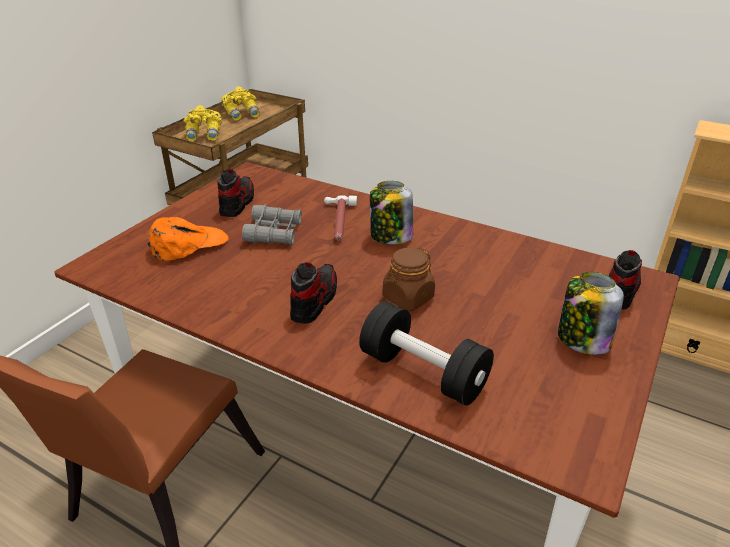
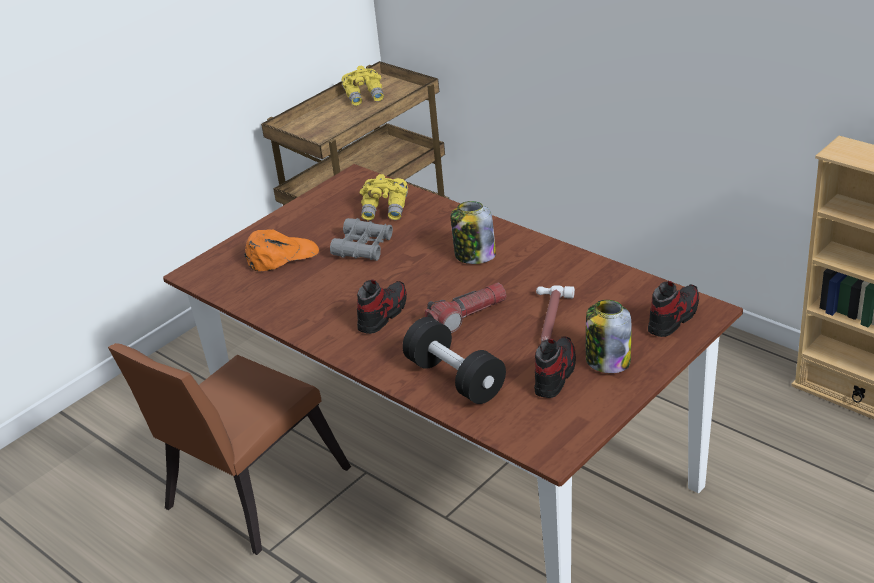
camera: 15 degrees right, 0 degrees up
yellow binoculars [184,105,222,142] -> yellow binoculars moved to [360,174,408,221]
shoe [217,169,254,217] -> shoe moved to [534,336,576,398]
hammer [324,196,357,241] -> hammer moved to [536,285,575,342]
brown jar [383,247,435,310] -> flashlight [425,283,506,333]

